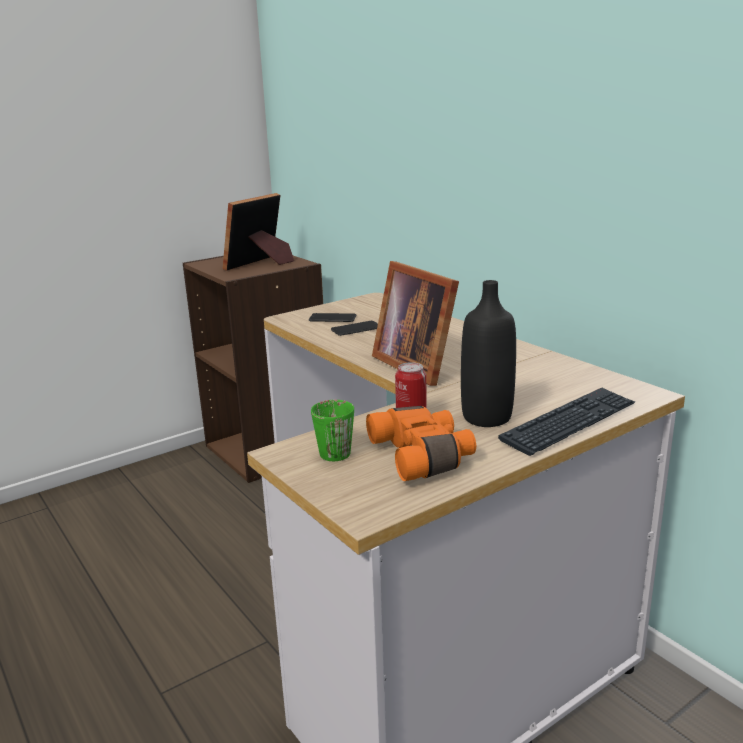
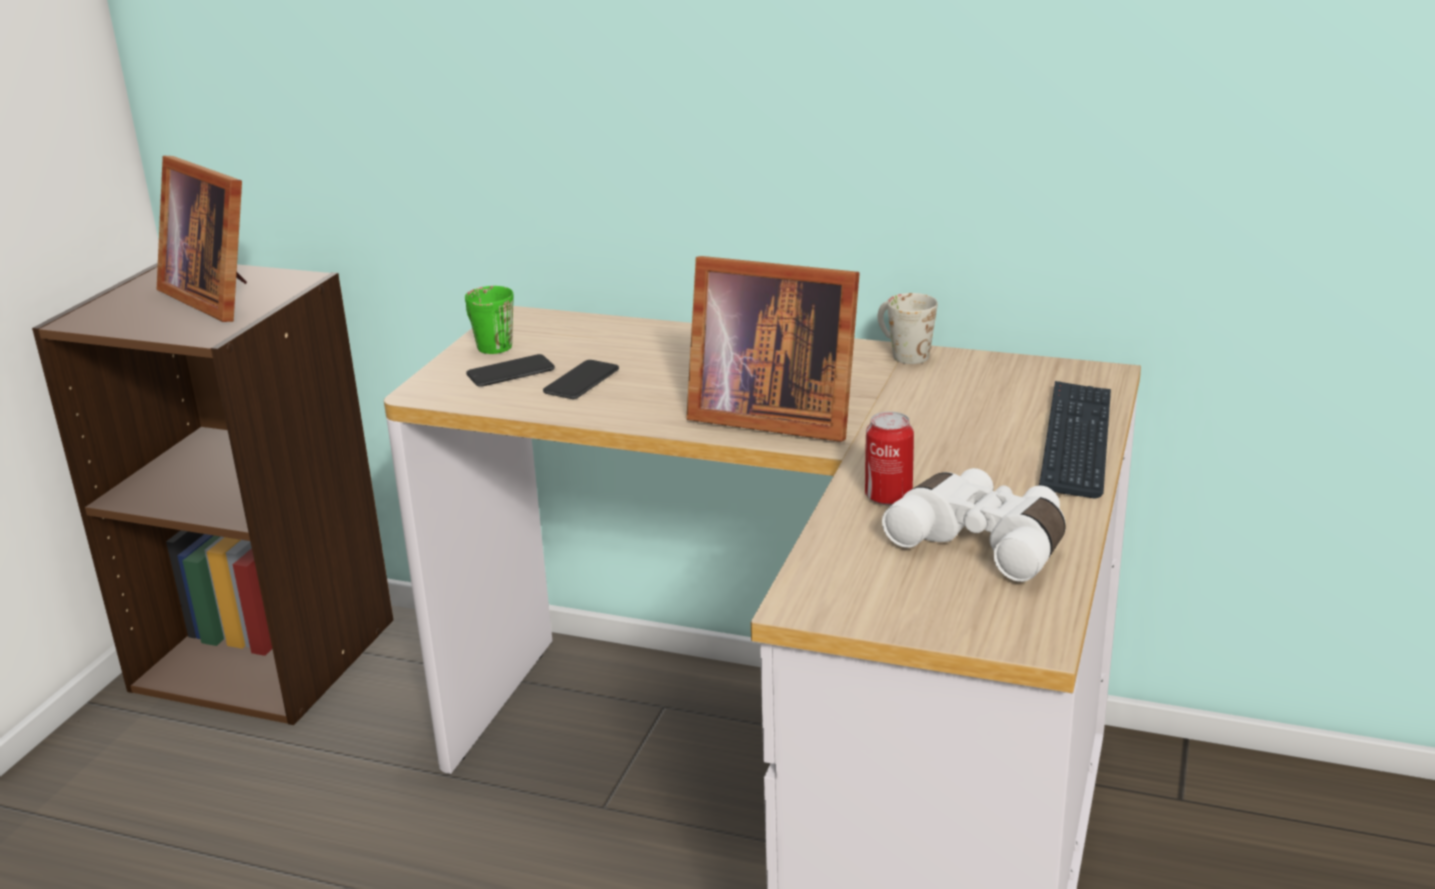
camera: 35 degrees left, 5 degrees up
picture frame [223,193,294,271] -> picture frame turned 45 degrees counterclockwise [157,156,247,322]
green mug [311,400,354,461] -> green mug moved to [465,286,514,354]
orange binoculars [366,406,476,481] -> white binoculars [882,468,1066,582]
black bottle [461,280,516,427] -> none
none -> white mug [878,293,938,364]

